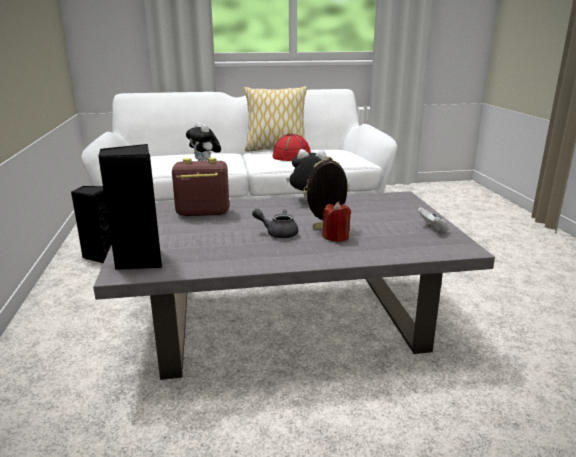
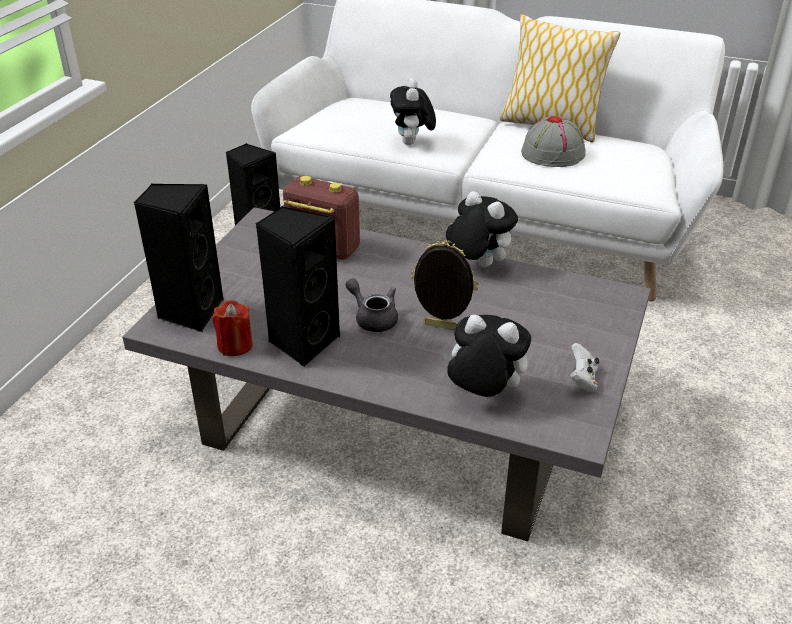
camera: 30 degrees right, 15 degrees up
red hat [273,133,311,161] -> grey hat [521,116,586,167]
red candle [322,202,351,242] -> red candle moved to [212,300,253,356]
none -> black speaker [256,206,340,367]
none -> plush toy [443,315,531,397]

